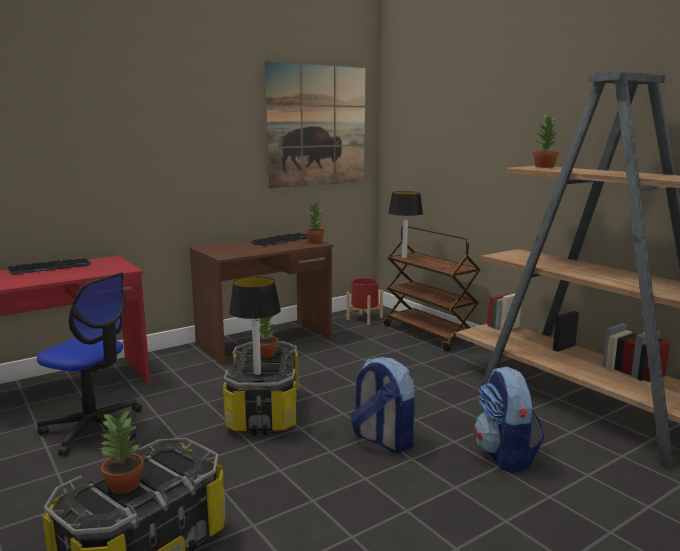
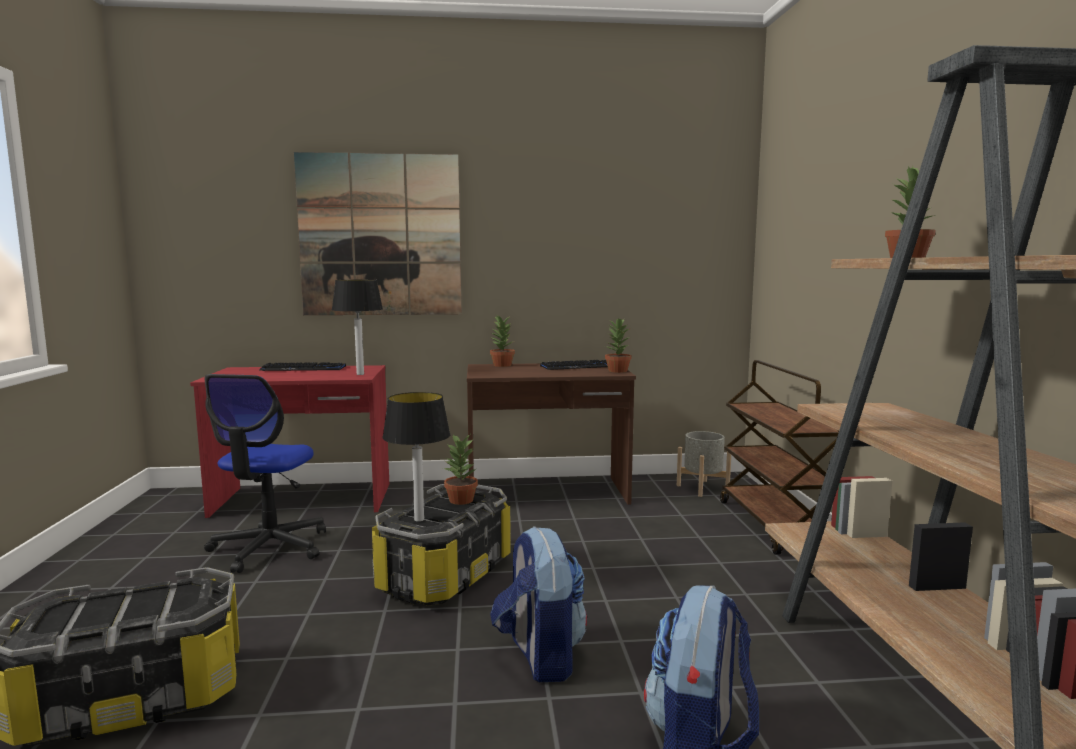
camera: 30 degrees right, 5 degrees down
office chair [37,272,142,456] -> office chair turned 45 degrees clockwise [204,374,326,573]
potted plant [99,409,144,494] -> potted plant moved to [490,316,515,367]
picture [264,61,366,188] -> picture moved to [294,152,461,315]
red planter [347,278,383,325] -> grey planter [677,431,731,497]
table lamp [388,191,423,259] -> table lamp moved to [332,280,383,375]

